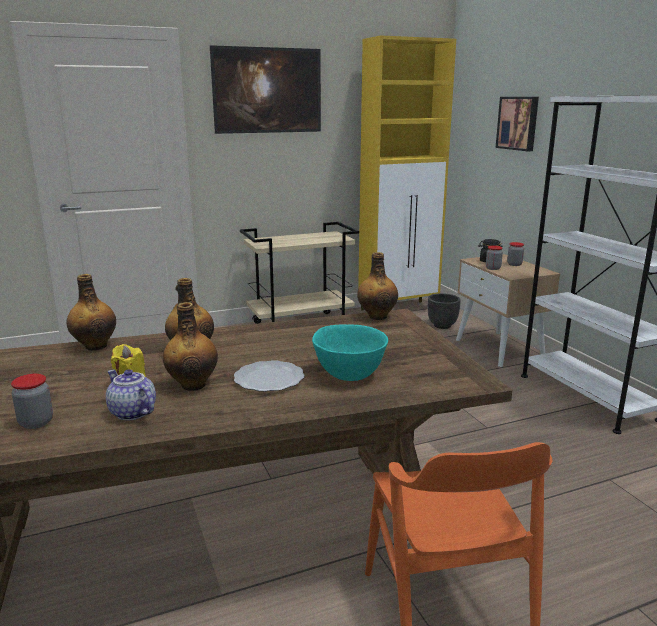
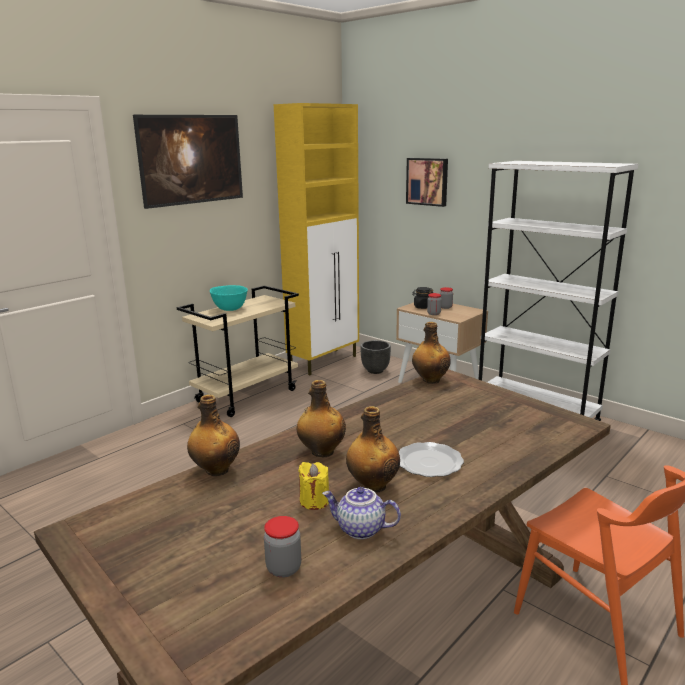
camera: 25 degrees left, 0 degrees up
turquoise bowl [312,324,388,381] -> turquoise bowl moved to [210,285,248,311]

